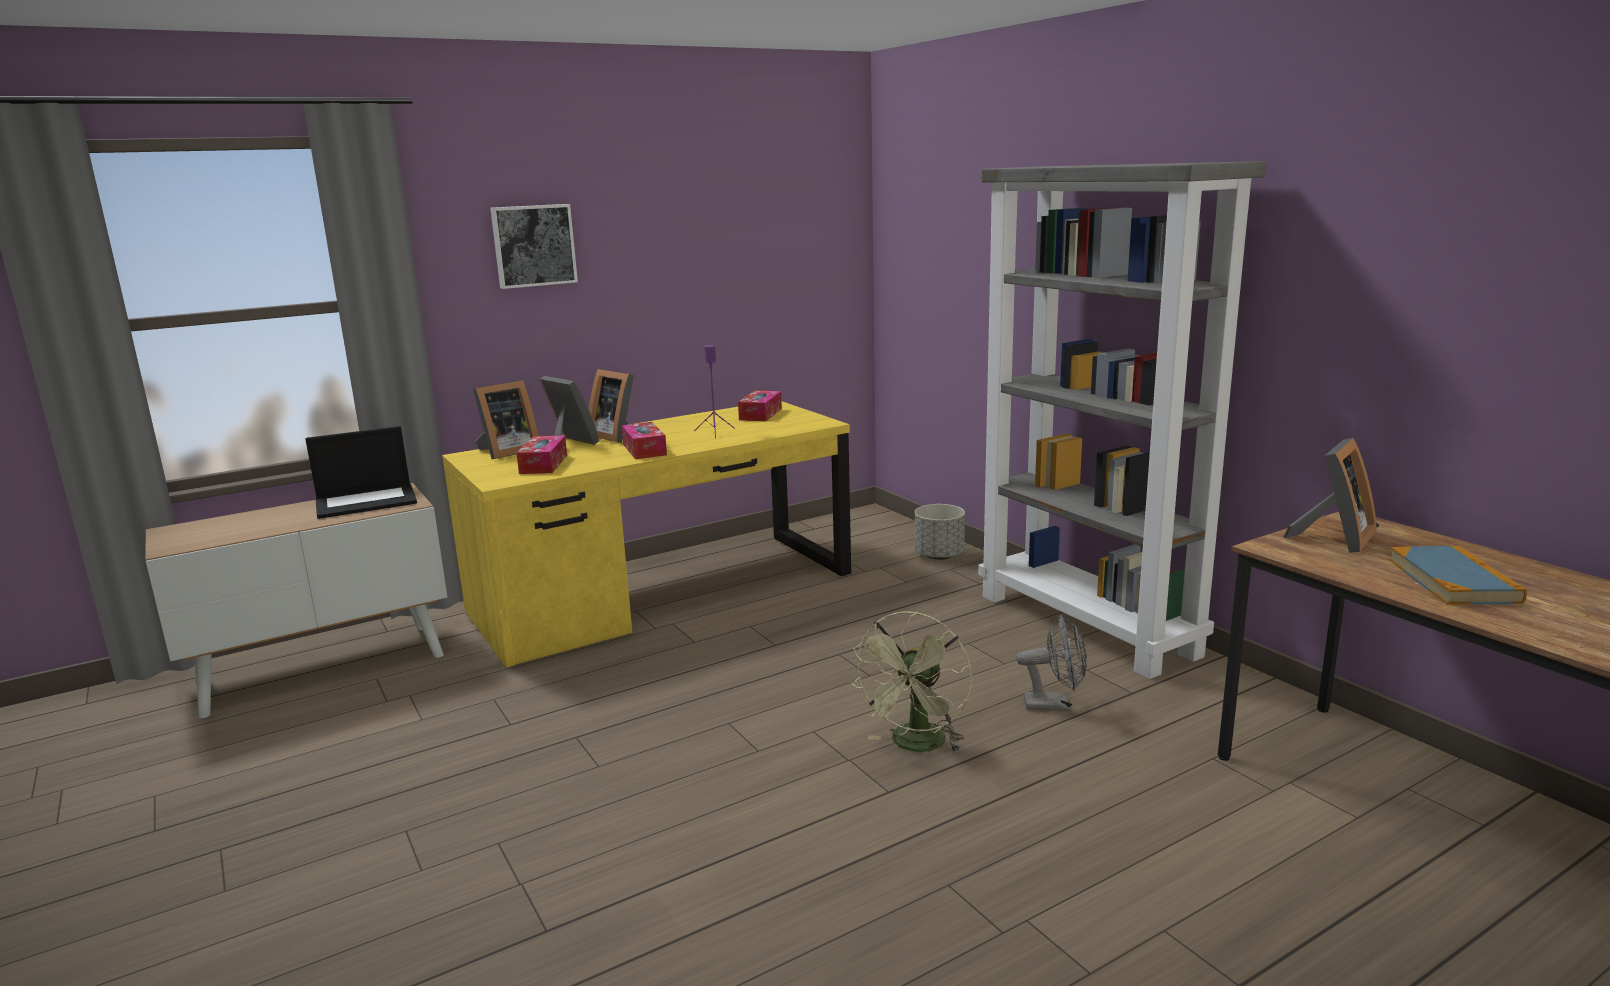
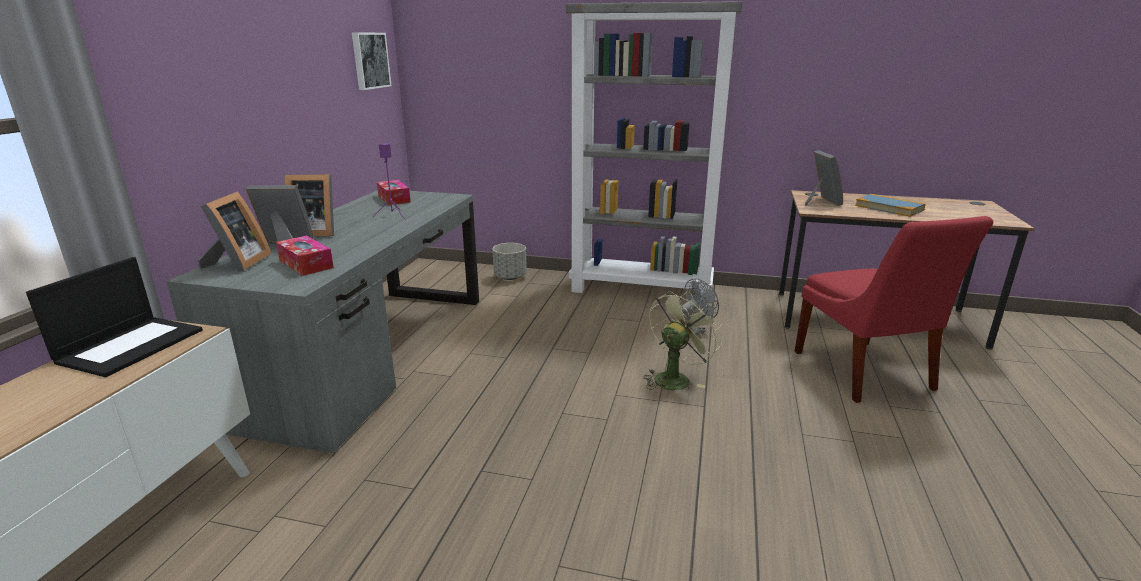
camera: 45 degrees left, 5 degrees up
yellow desk [442,401,851,667] -> grey desk [166,190,479,453]
picture [490,204,578,289] -> picture moved to [352,32,391,90]
tissue box [622,422,667,459] -> none
green fan [851,611,972,753] -> green fan turned 120 degrees counterclockwise [643,291,722,390]
none -> red chair [794,216,993,403]

